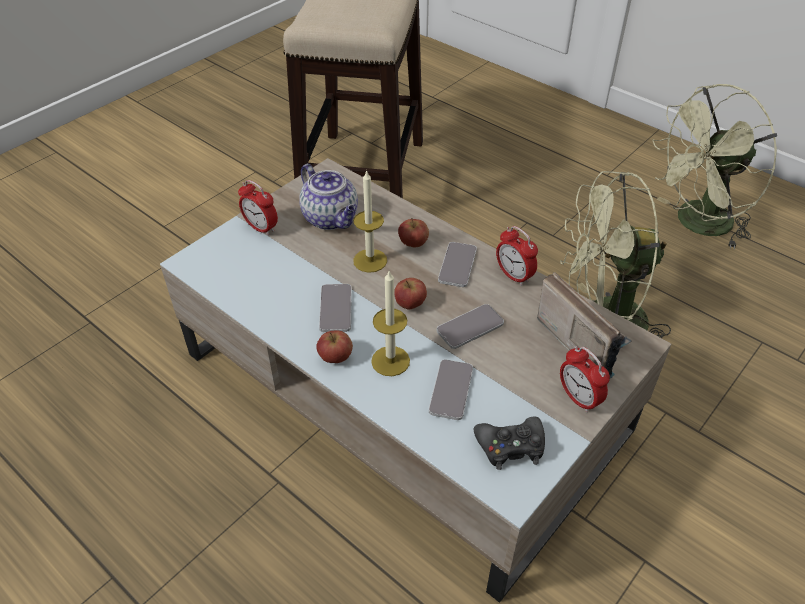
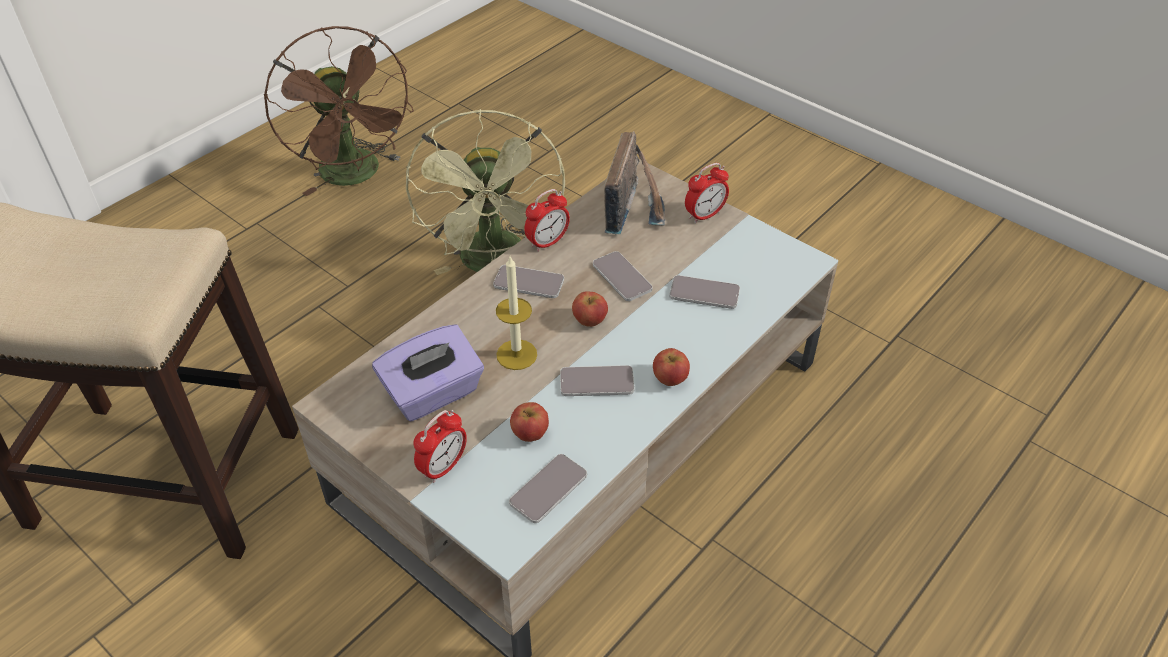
camera: 90 degrees left, 0 degrees up
teapot [299,164,358,230] -> purple tissue box [372,324,484,422]
candle [371,271,410,376] -> none
apple [398,218,429,247] -> apple moved to [510,402,549,442]
black game controller [474,417,545,470] -> none
radio [537,272,631,378] -> radio turned 135 degrees clockwise [604,131,665,234]
green fan [653,84,777,249] -> brown fan [264,26,414,196]
none -> phone [509,454,587,523]

